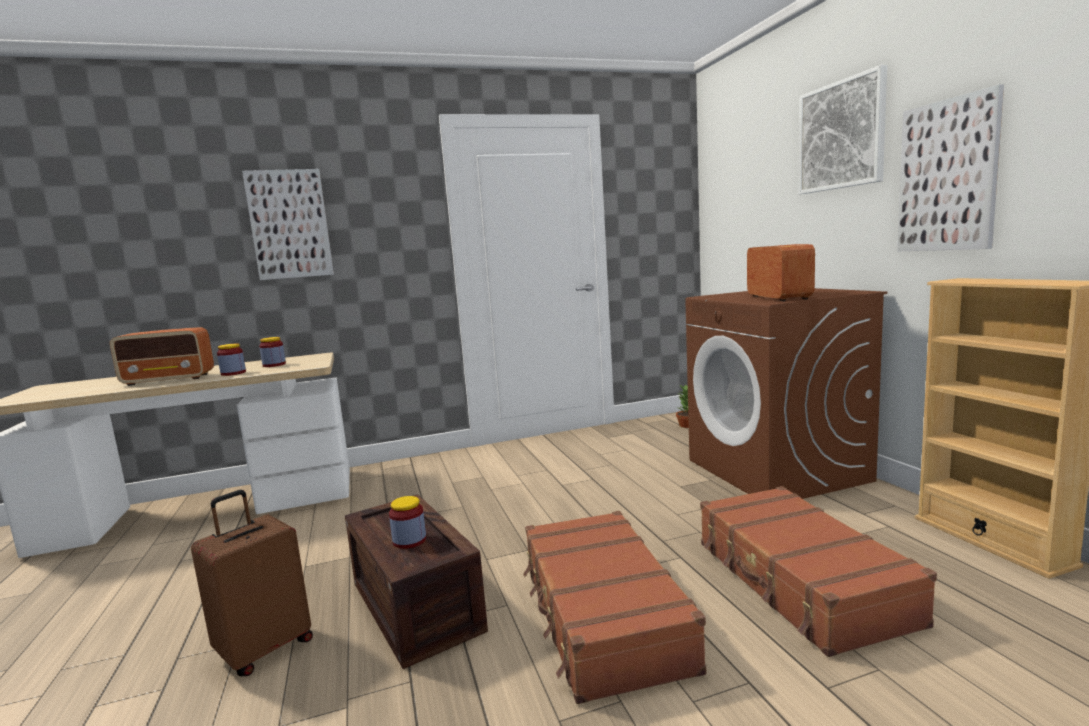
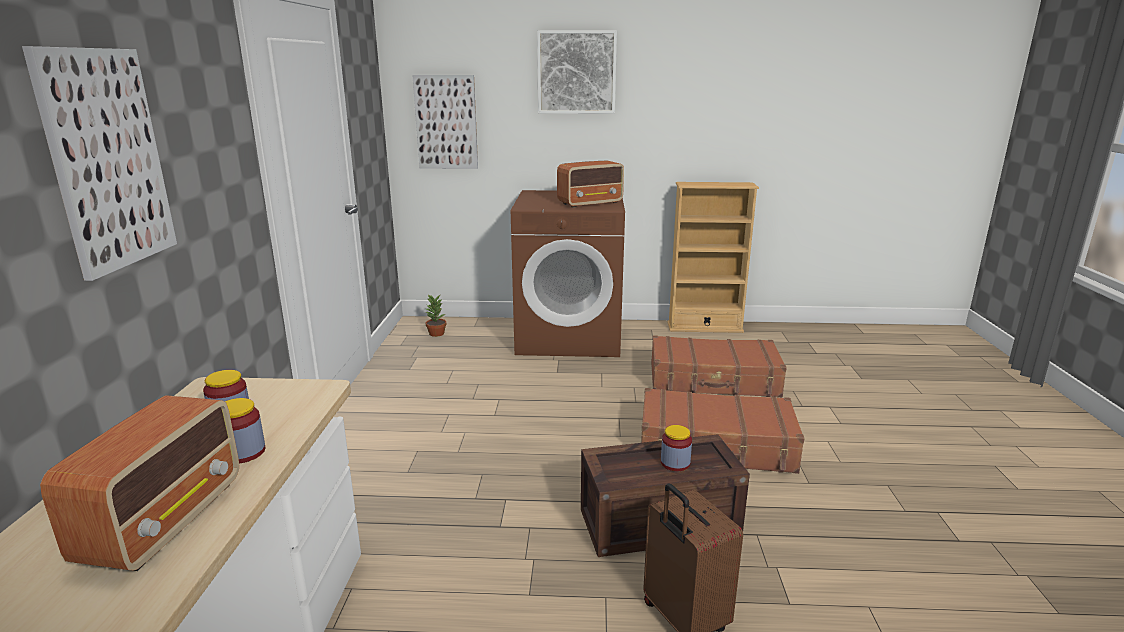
camera: 70 degrees left, 10 degrees up
radio [747,244,815,301] -> radio turned 135 degrees clockwise [557,161,624,208]
picture [897,84,1004,251] -> picture moved to [412,75,478,169]

